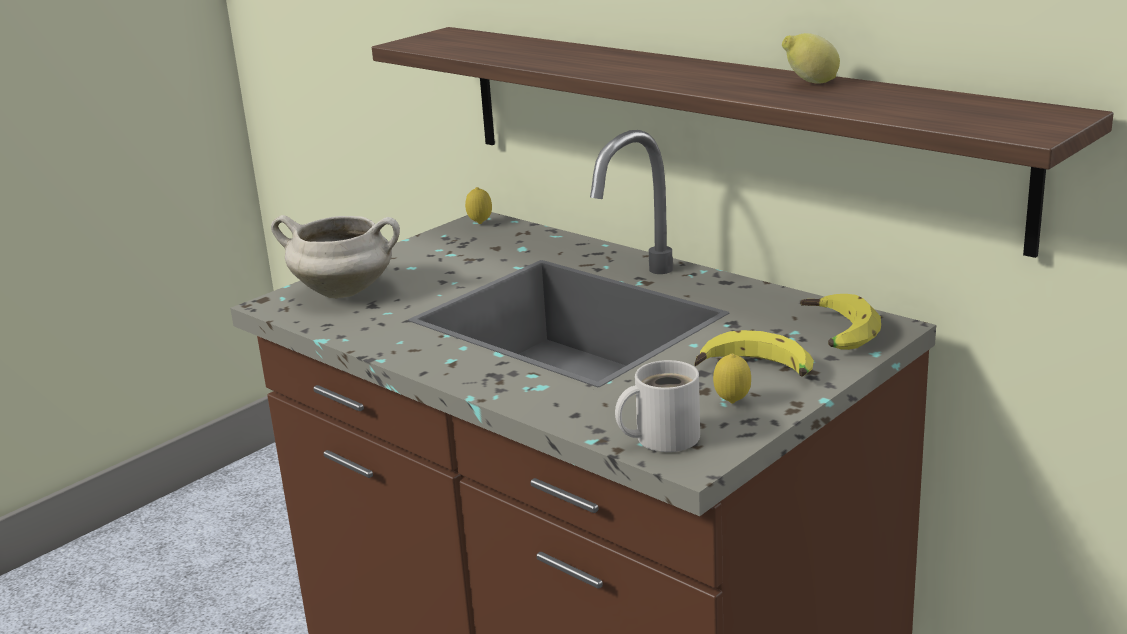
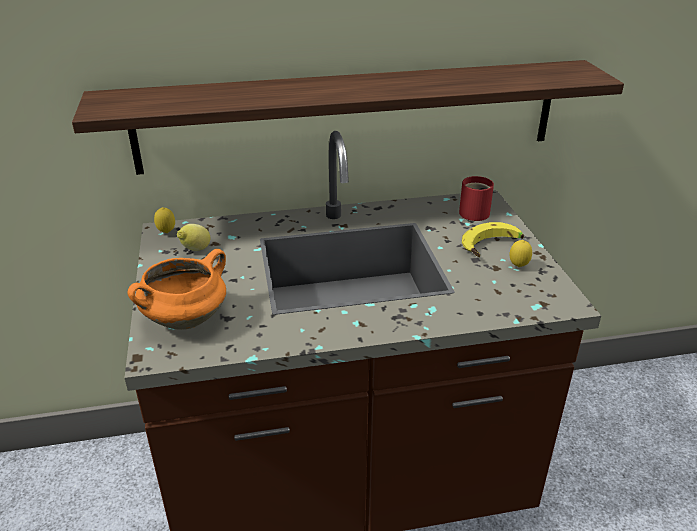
camera: 55 degrees left, 10 degrees up
white cooking pot [271,215,400,299] -> orange cooking pot [127,249,226,330]
white mug [615,360,700,452] -> none
lemon [782,33,840,84] -> lemon moved to [177,224,211,251]
banana [800,294,881,350] -> red mug [459,176,494,221]

